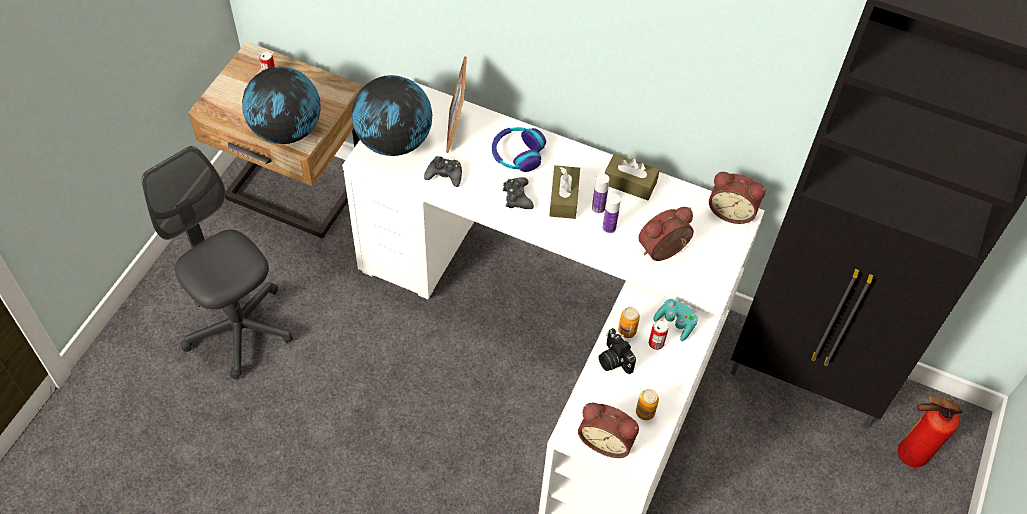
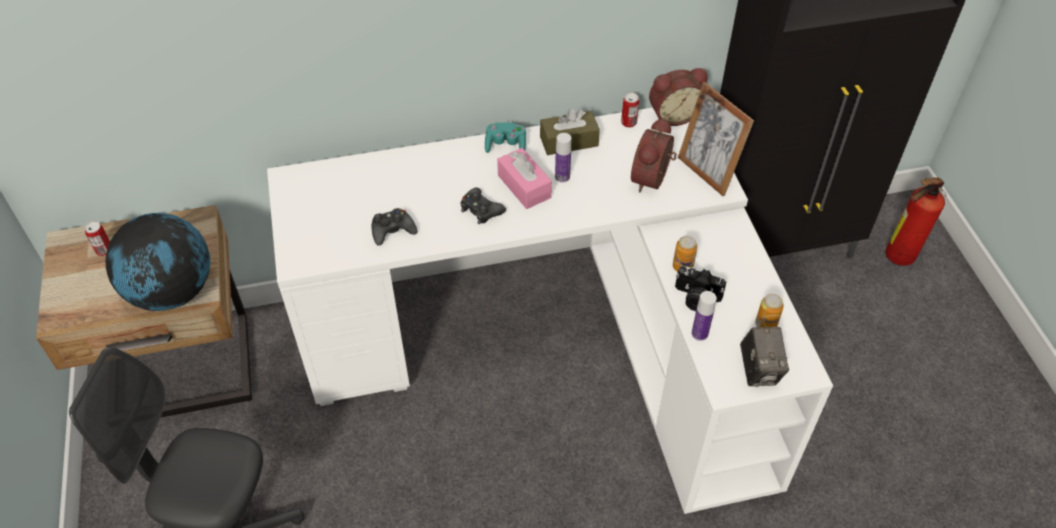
camera: 35 degrees left, 5 degrees down
globe [352,75,432,156] -> none
picture frame [446,56,467,153] -> picture frame moved to [678,82,754,196]
headphones [492,127,546,172] -> none
brown tissue box [549,165,580,219] -> pink tissue box [497,148,552,209]
alarm clock [578,402,639,458] -> camera [740,327,789,387]
bottle [602,193,621,234] -> bottle moved to [691,291,717,341]
can [649,320,668,350] -> can moved to [621,93,639,128]
turquoise game controller [653,299,698,341] -> turquoise game controller moved to [485,123,526,153]

